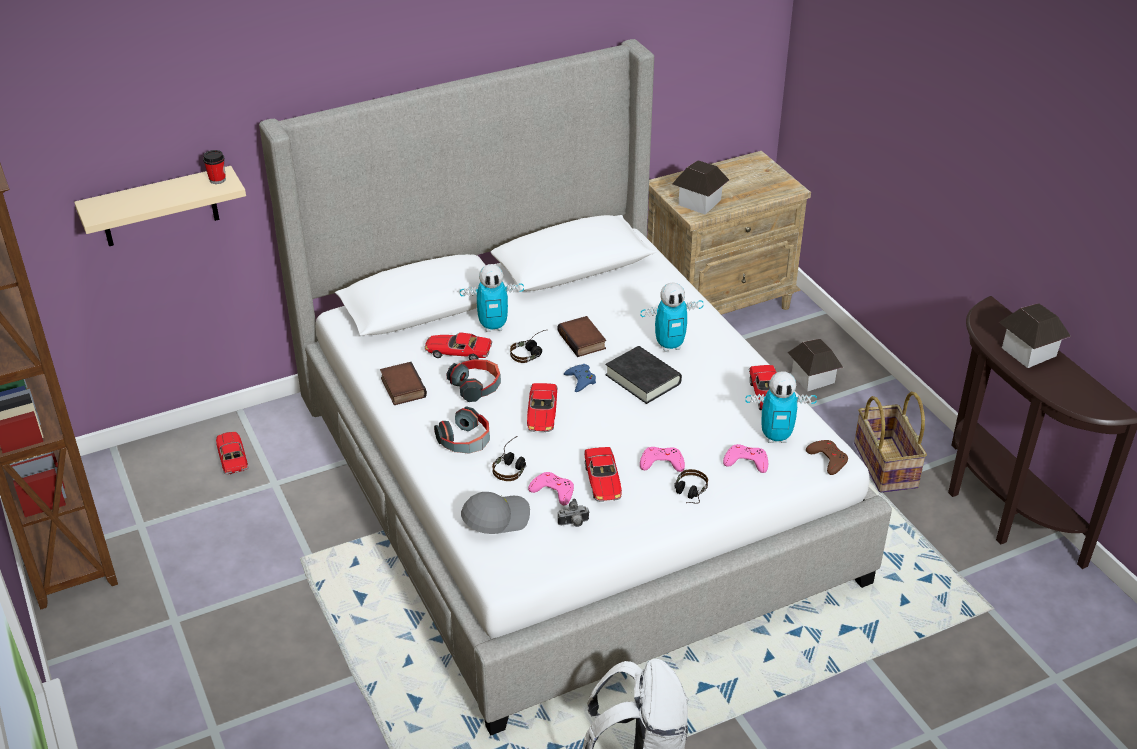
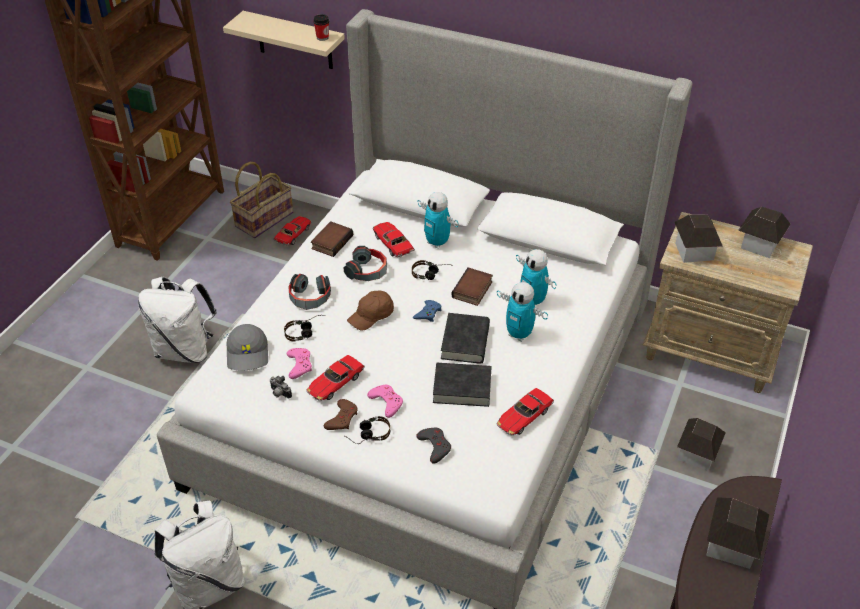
camera: 50 degrees right, 5 degrees up
grey cap [461,492,530,534] -> grey cap turned 60 degrees clockwise [227,324,268,370]
toy car [527,383,558,432] -> brown cap [347,291,394,330]
pink game controller [723,444,768,473] -> grey game controller [416,428,451,464]
toy robot [745,372,817,443] -> toy robot moved to [516,249,557,305]
brown game controller [806,440,848,475] -> brown game controller moved to [324,399,358,430]
basket [854,392,927,493] -> basket moved to [230,162,293,238]
none -> white backpack [138,276,217,363]
none -> black book [433,363,492,407]
none -> toy house [738,206,791,258]

